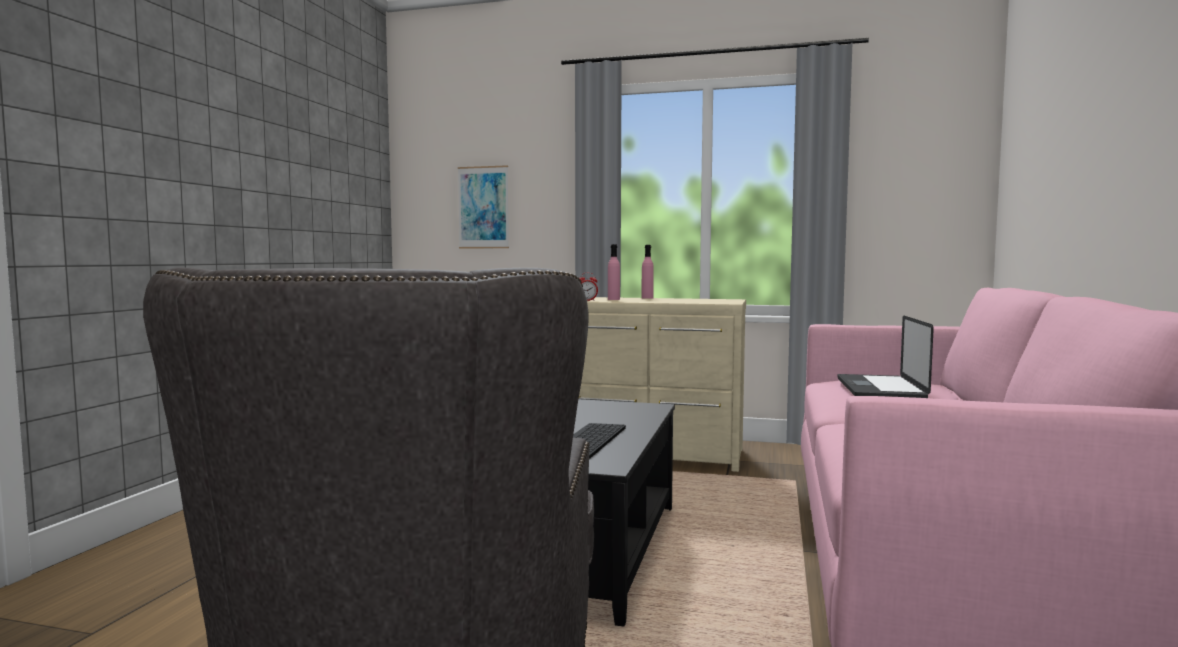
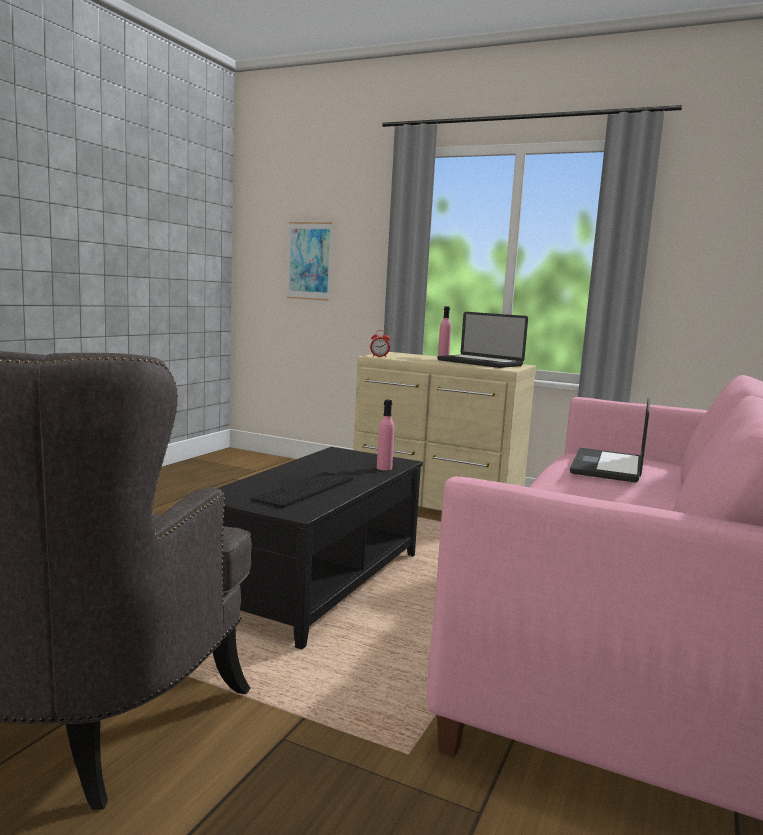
camera: 10 degrees right, 5 degrees up
pink bottle [608,244,620,300] -> pink bottle moved to [377,400,394,471]
none -> laptop [437,312,528,368]

